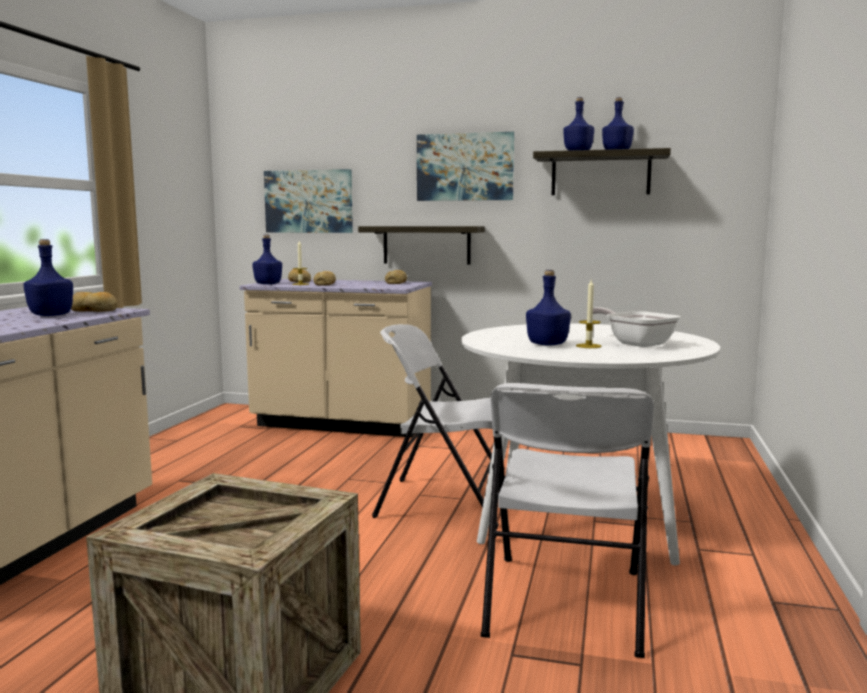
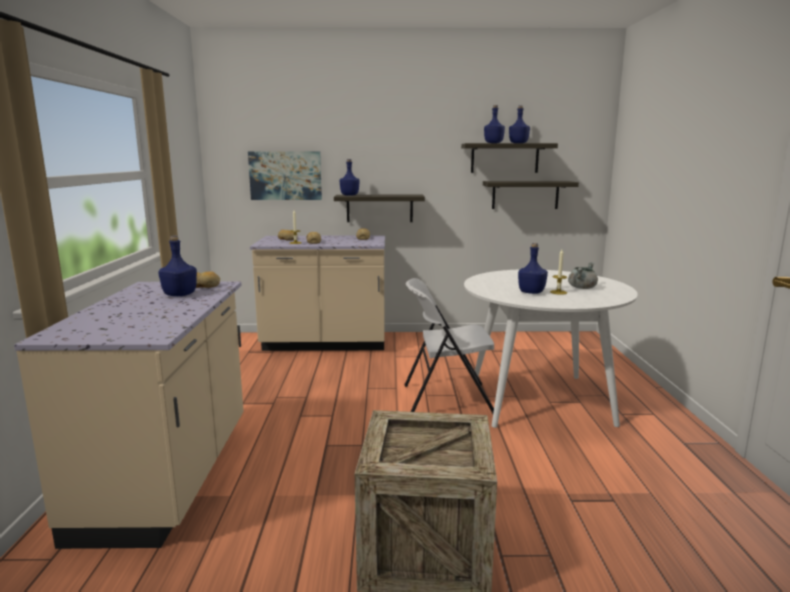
camera: 15 degrees left, 5 degrees up
blue bottle [252,235,282,284] -> blue bottle moved to [340,159,360,196]
picture [417,132,514,201] -> none
white chair [481,383,654,658] -> none
frying pan [593,307,680,347] -> grey cooking pot [568,262,598,289]
none -> shelf [483,181,579,209]

